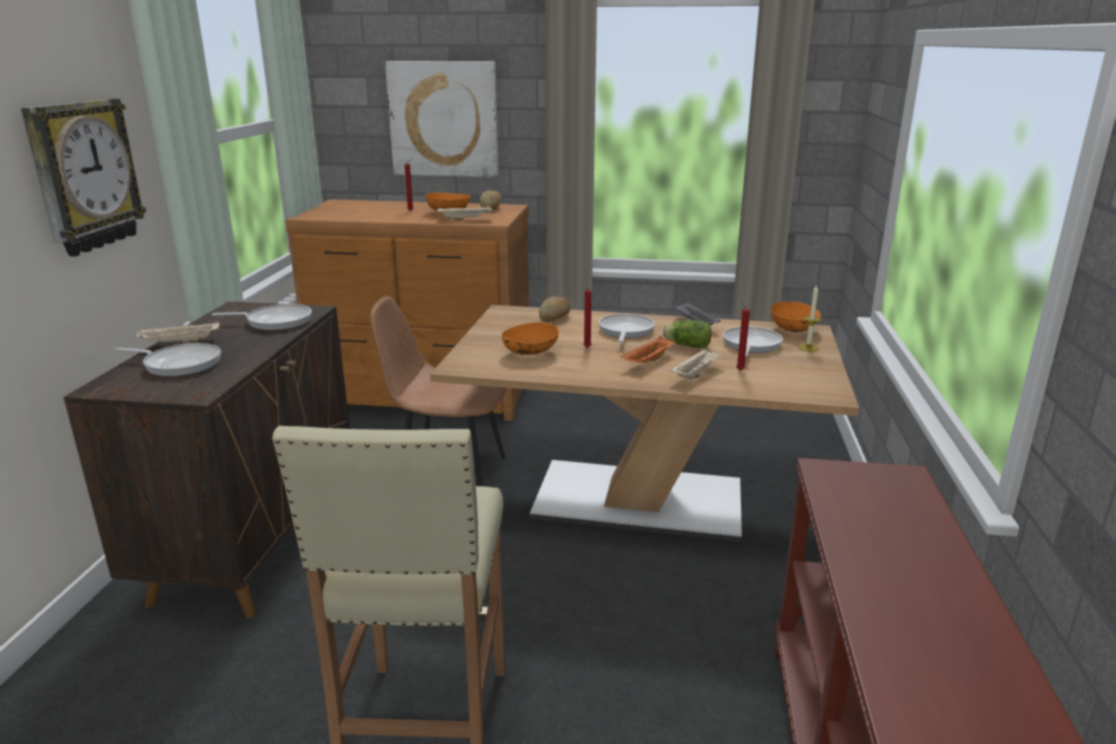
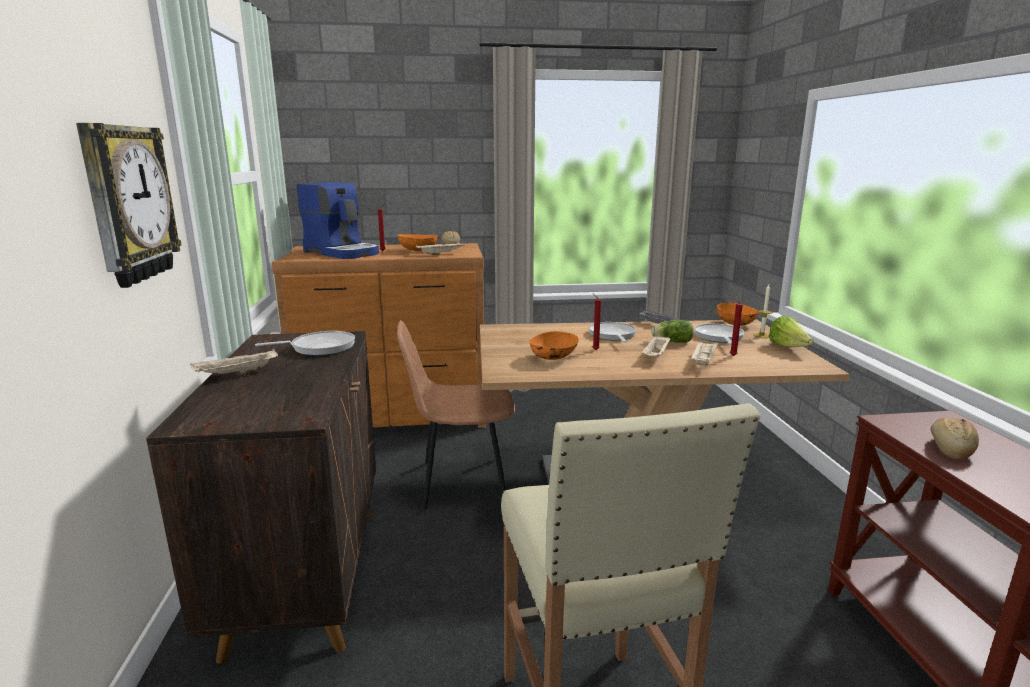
camera: 15 degrees left, 5 degrees down
frying pan [115,343,221,377] -> none
picture [385,61,499,177] -> none
bread [539,297,571,322] -> bread moved to [931,418,979,459]
orange tray [620,336,674,363] -> beige tray [642,335,671,356]
none -> coffee machine [297,182,379,259]
none -> lettuce [769,316,813,347]

